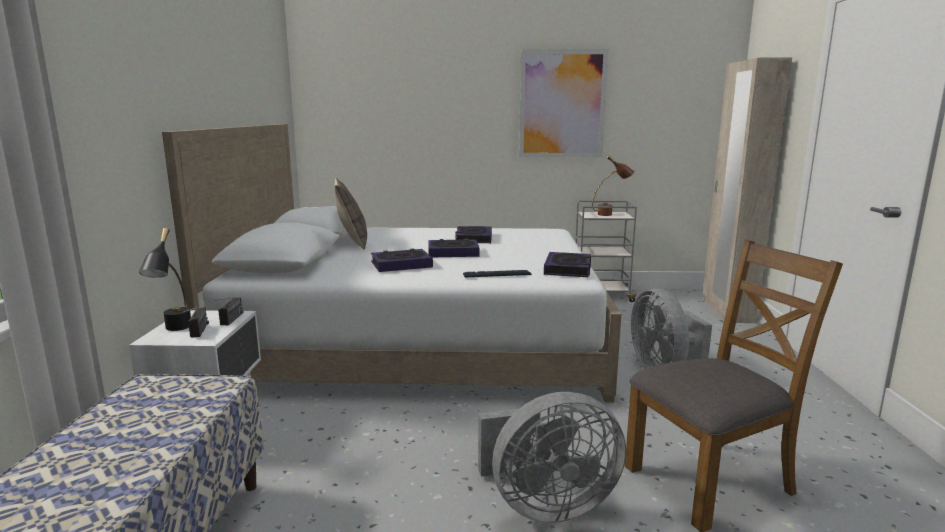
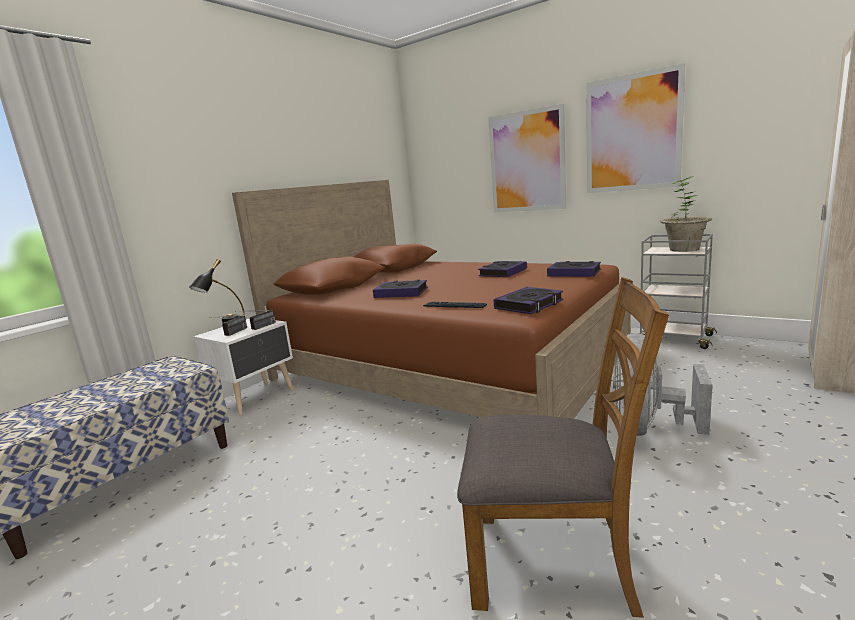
camera: 35 degrees right, 0 degrees up
white bed [162,124,621,402] -> brown bed [232,180,631,419]
pillow [334,178,367,250] -> none
book [428,239,480,257] -> book moved to [547,261,601,277]
grey fan [478,392,626,523] -> none
brown table lamp [592,155,634,216] -> potted plant [660,176,712,252]
none -> picture [488,104,566,212]

